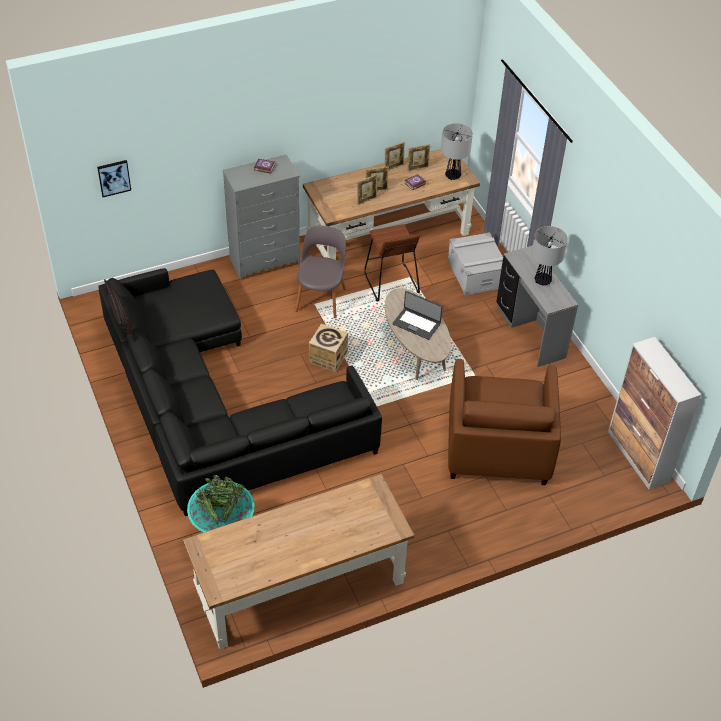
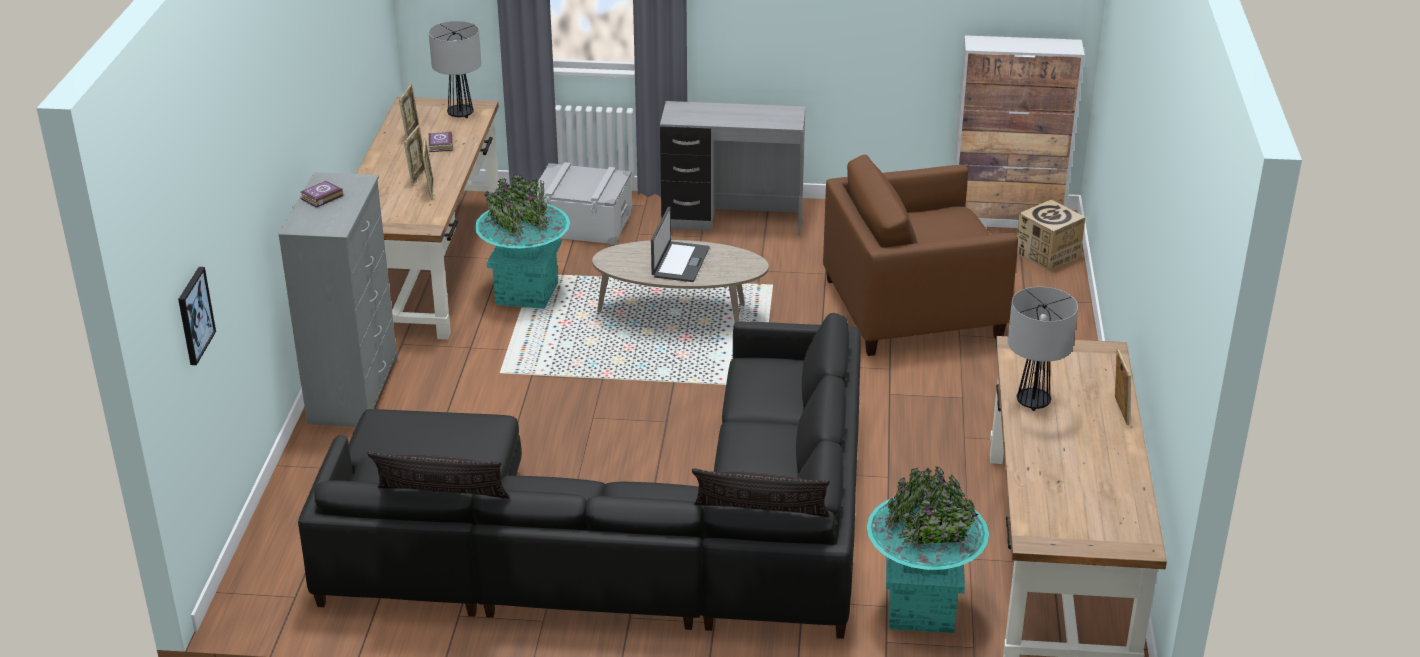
camera: 60 degrees left, 15 degrees down
grey chair [295,225,346,318] -> none
cardboard box [309,324,348,372] -> cardboard box moved to [1017,199,1086,271]
brown stool [364,224,420,302] -> turquoise planter [475,174,570,309]
picture frame [385,142,405,170] -> picture frame moved to [1115,348,1131,425]
laptop [392,291,443,340] -> laptop turned 45 degrees counterclockwise [651,207,710,282]
brown armchair [448,359,561,485] -> brown armchair turned 135 degrees clockwise [823,155,1018,356]
table lamp [531,226,568,285] -> table lamp moved to [1008,287,1078,411]
none -> pillow [692,468,830,518]

